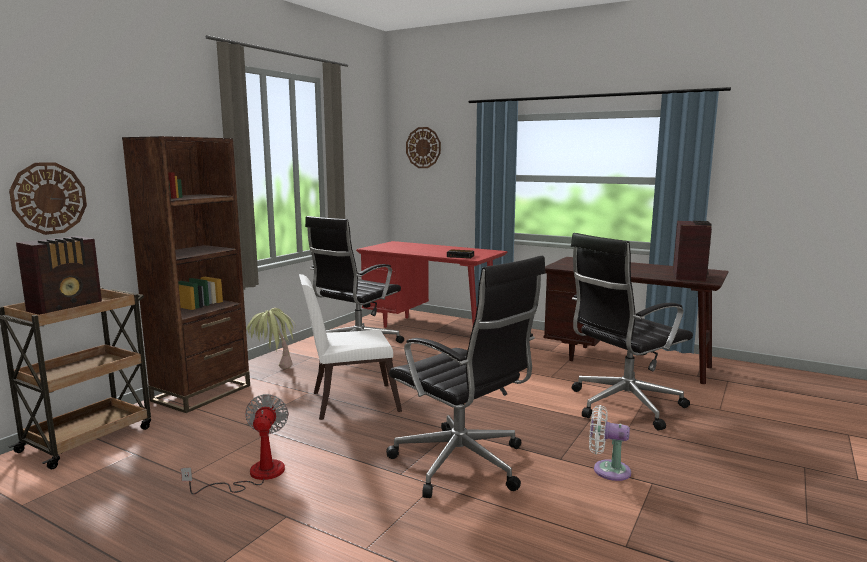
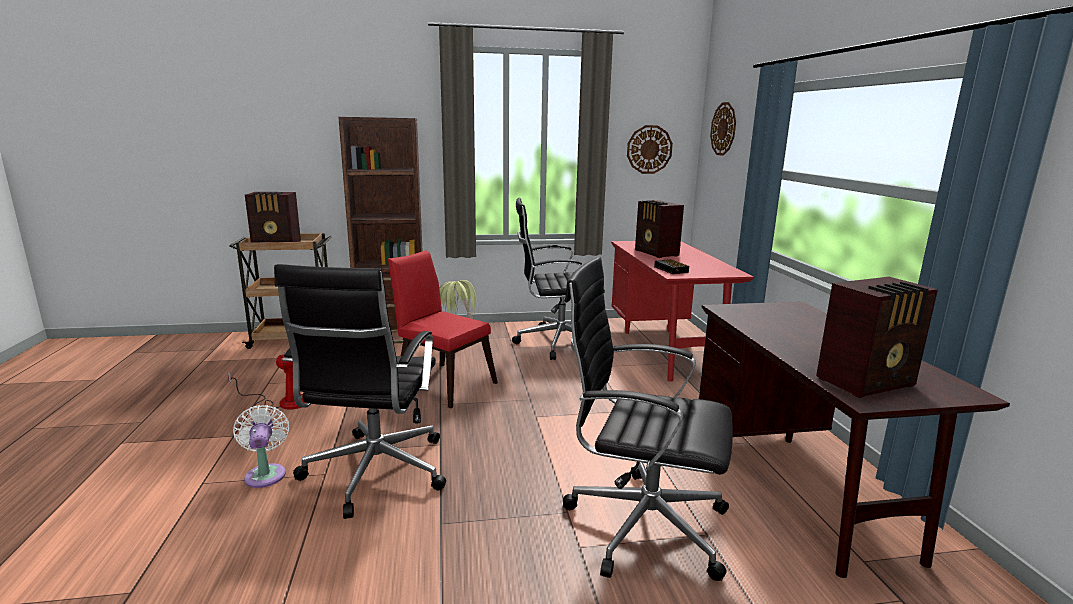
camera: 50 degrees right, 5 degrees up
wall clock [9,162,87,235] -> wall clock moved to [627,125,673,174]
white chair [299,274,402,420] -> red chair [388,250,498,408]
white fan [589,405,631,481] -> white fan moved to [233,405,289,488]
none -> radio [635,200,684,258]

